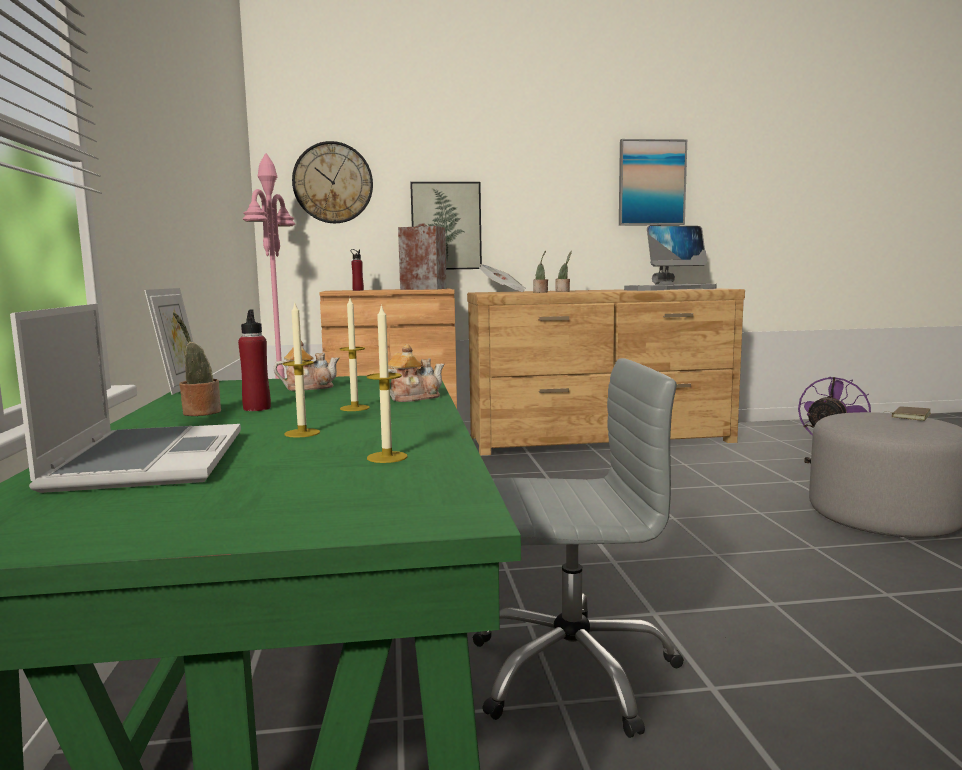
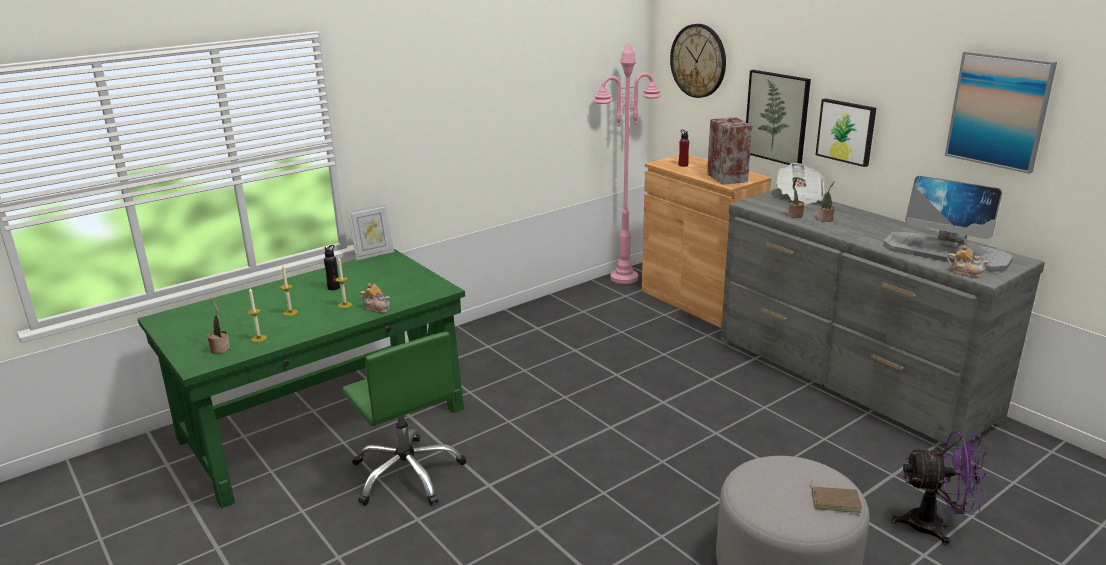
camera: 60 degrees right, 15 degrees up
laptop [10,304,241,493] -> none
potted plant [173,312,221,416] -> potted plant moved to [207,298,230,354]
red bottle [238,309,271,411] -> black bottle [324,245,340,290]
teapot [274,341,339,391] -> teapot moved to [947,245,989,278]
brown dresser [467,288,745,455] -> grey dresser [721,188,1045,454]
grey office chair [473,358,684,738] -> green office chair [342,332,466,506]
none -> picture [816,98,876,167]

